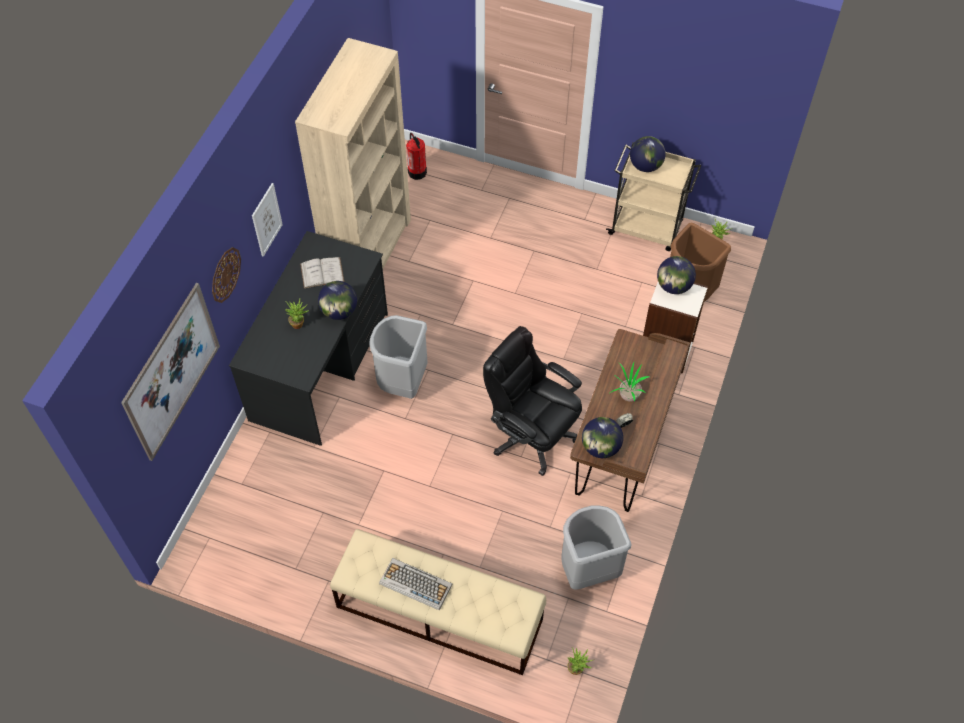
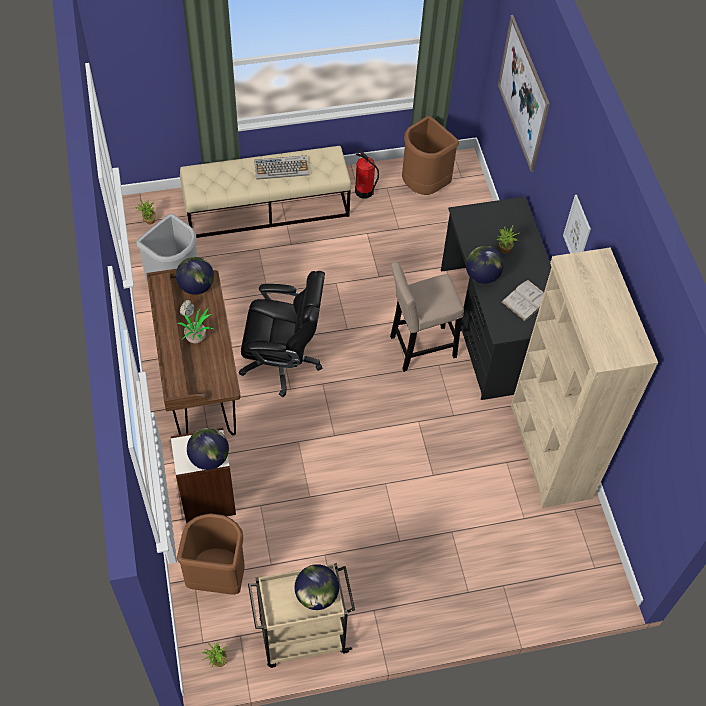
camera: 145 degrees right, 0 degrees up
wall clock [212,247,241,303] -> none
grey trash can [370,315,428,399] -> beige stool [390,262,464,372]
fire extinguisher [406,133,427,180] -> fire extinguisher moved to [355,149,379,198]
none -> brown trash can [402,116,459,195]

